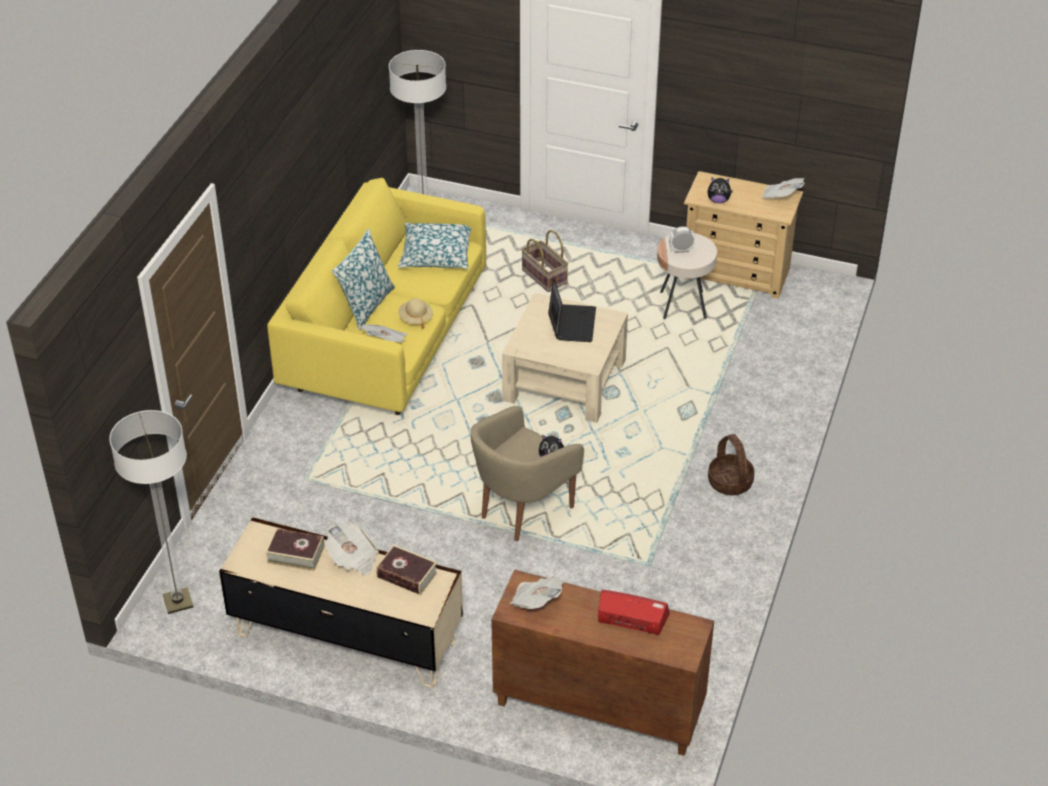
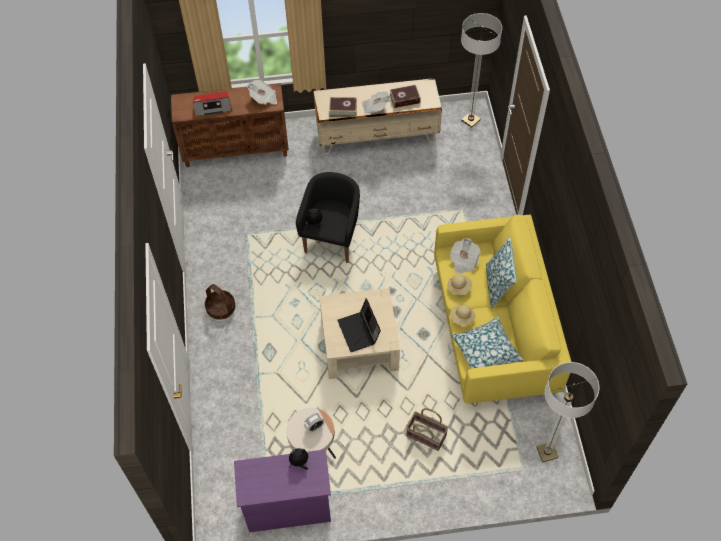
camera: 155 degrees right, 15 degrees up
beige armchair [470,406,584,541] -> black armchair [296,172,360,263]
beige dresser [684,171,803,299] -> purple dresser [234,449,331,532]
newspaper [761,178,805,199] -> none
none -> beige hat [450,305,475,326]

